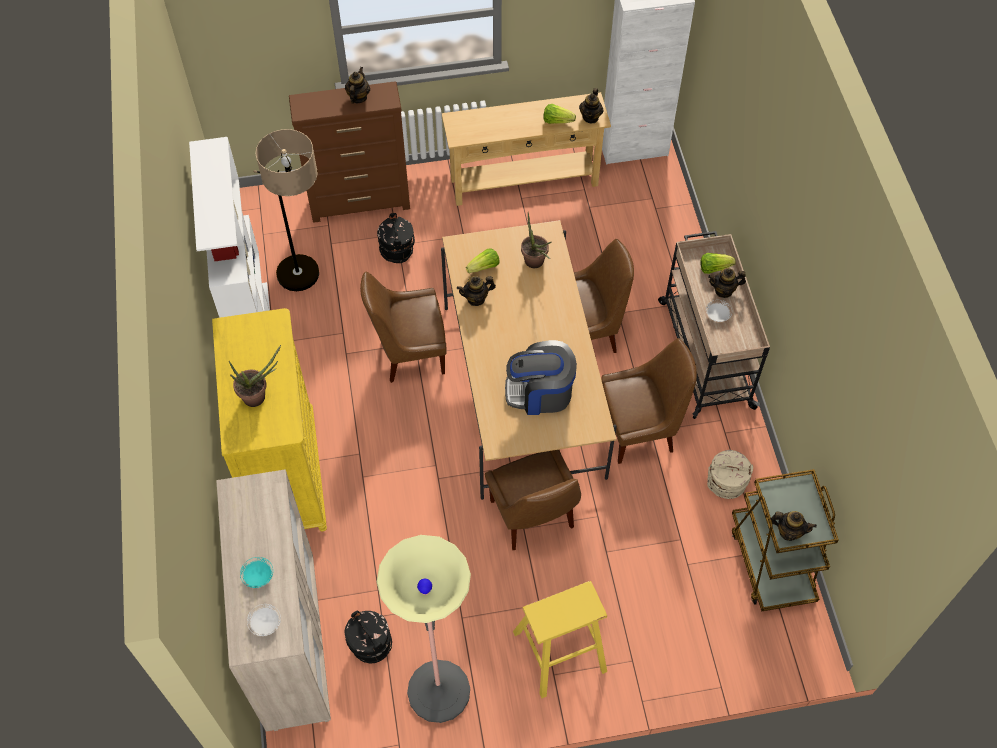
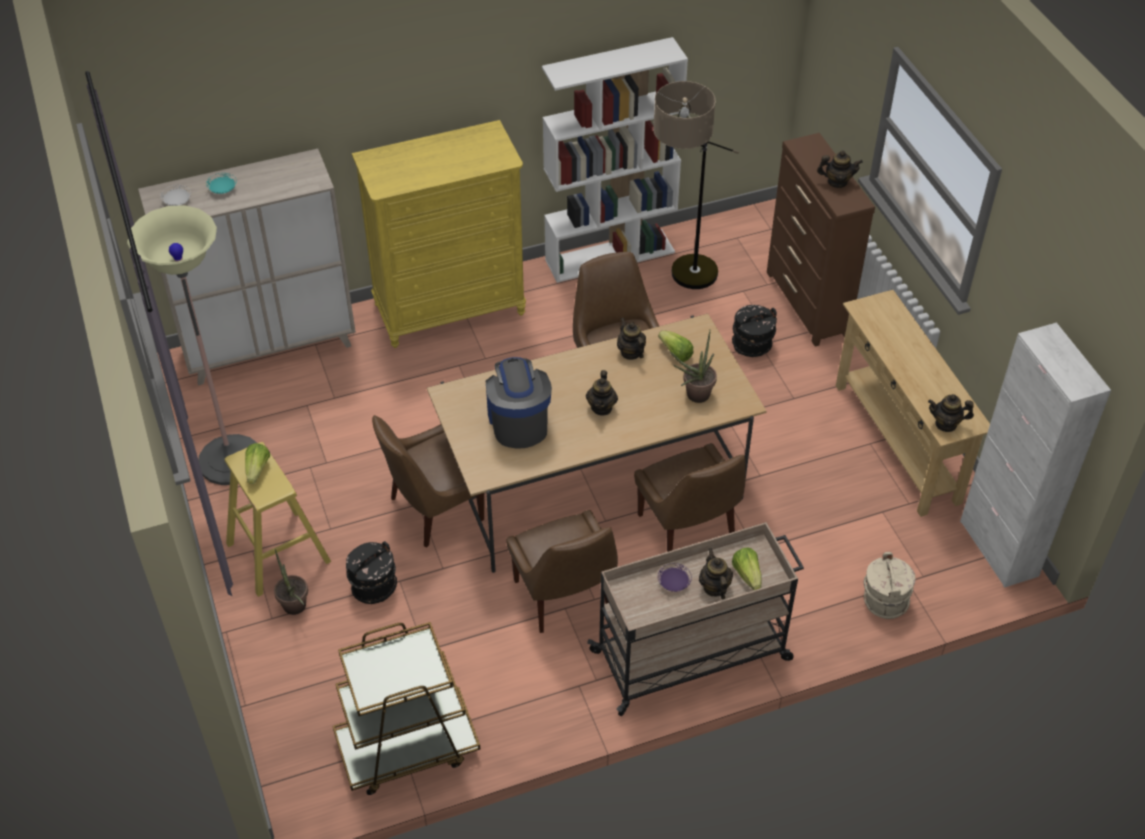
camera: 80 degrees right, 10 degrees down
potted plant [229,345,281,407] -> potted plant moved to [274,550,308,615]
black bucket [345,611,392,663] -> black bucket moved to [346,541,397,604]
lettuce [544,104,576,124] -> lettuce moved to [245,443,270,484]
white plate [706,300,732,322] -> purple plate [658,563,692,592]
beige bucket [707,450,753,499] -> beige bucket moved to [864,552,916,619]
teapot [770,511,817,541] -> teapot moved to [586,370,618,416]

